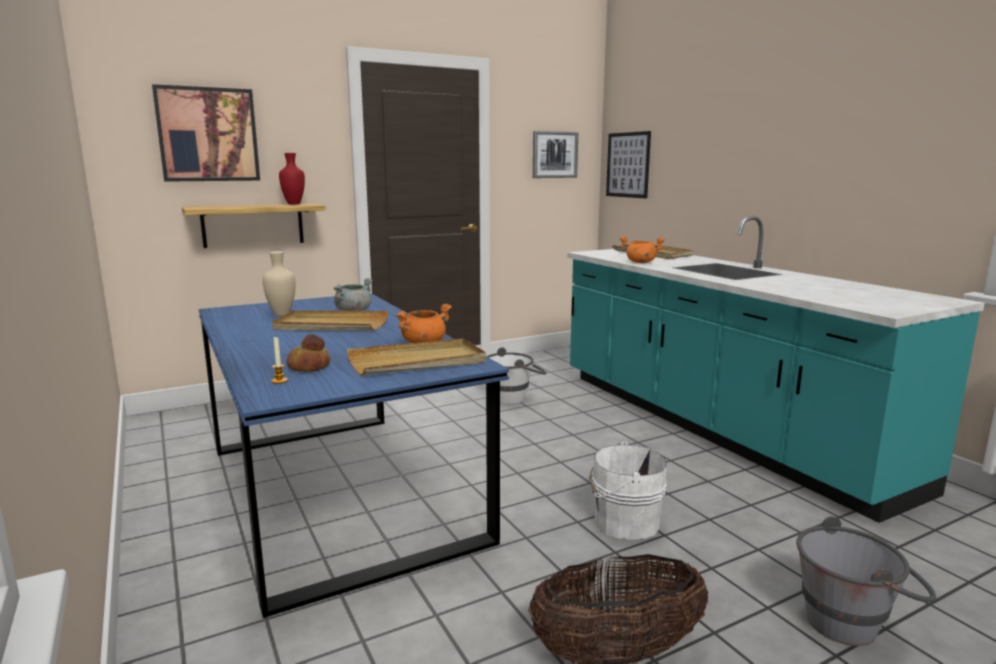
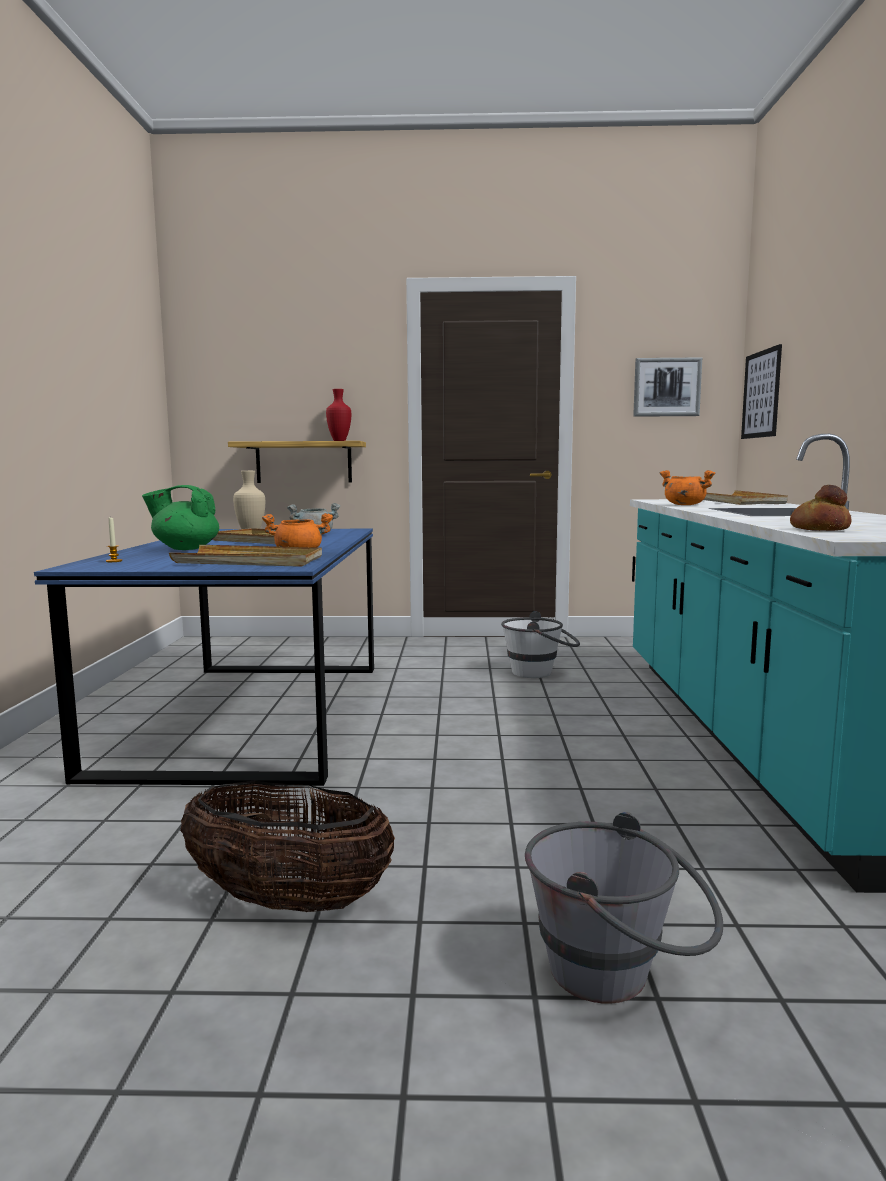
camera: 30 degrees right, 5 degrees down
picture [152,84,260,182] -> none
bread [287,334,330,372] -> bread moved to [790,485,851,531]
white bucket [589,441,667,540] -> none
none -> green teapot [142,485,219,550]

